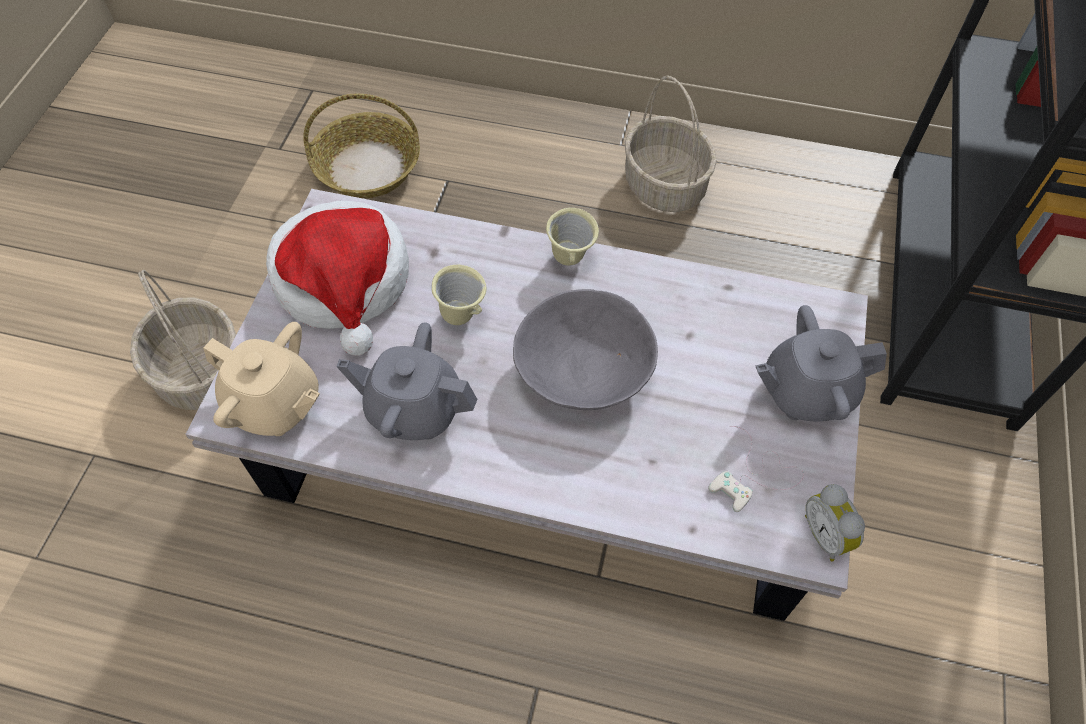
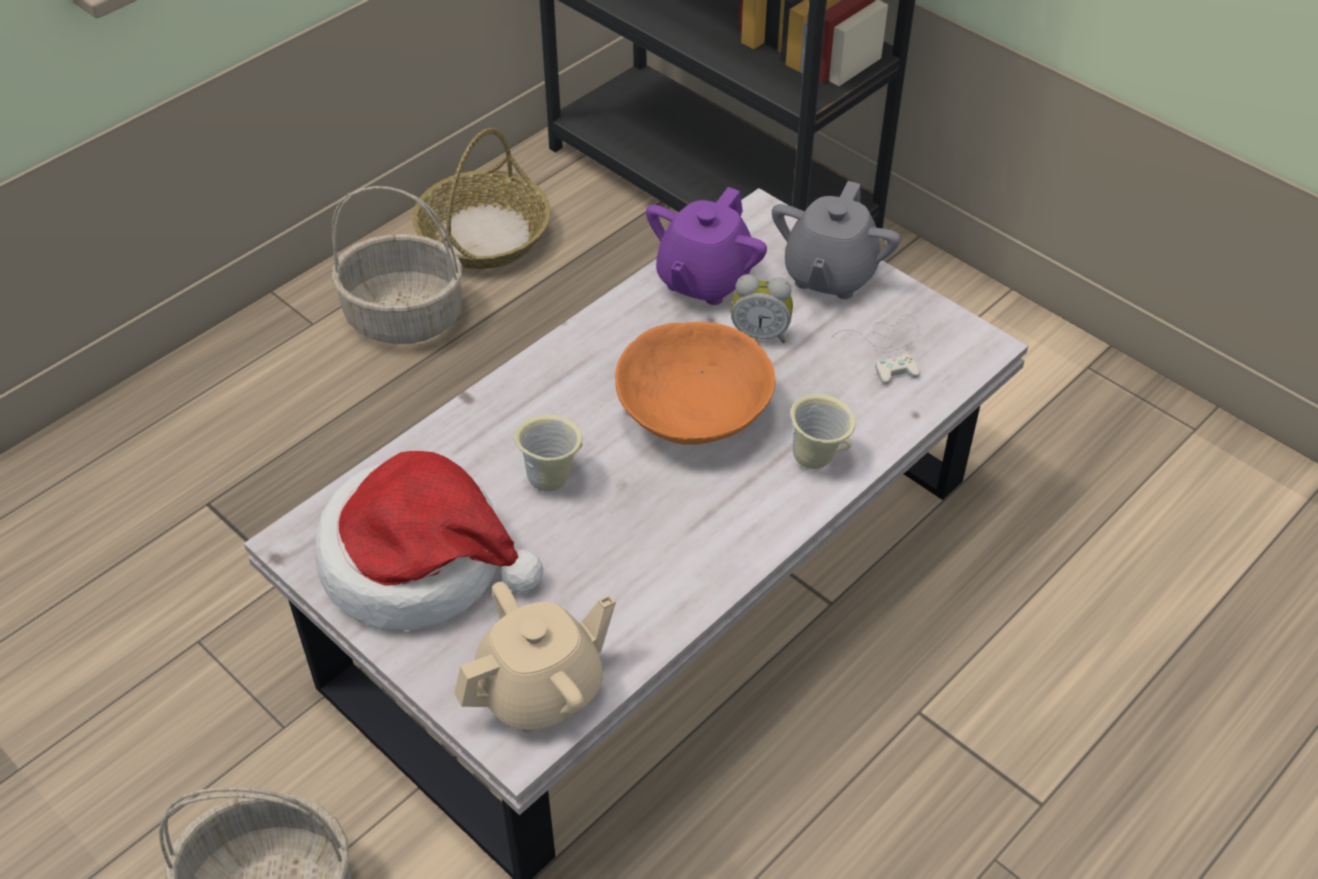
camera: 60 degrees left, 10 degrees down
basket [303,94,420,198] -> basket moved to [412,128,551,269]
grey teapot [337,322,477,440] -> none
grey bowl [513,289,658,410] -> orange bowl [615,322,776,445]
beige mug [546,208,599,266] -> beige mug moved to [790,394,856,469]
alarm clock [805,484,865,562] -> alarm clock moved to [731,274,793,343]
none -> purple teapot [646,187,767,305]

